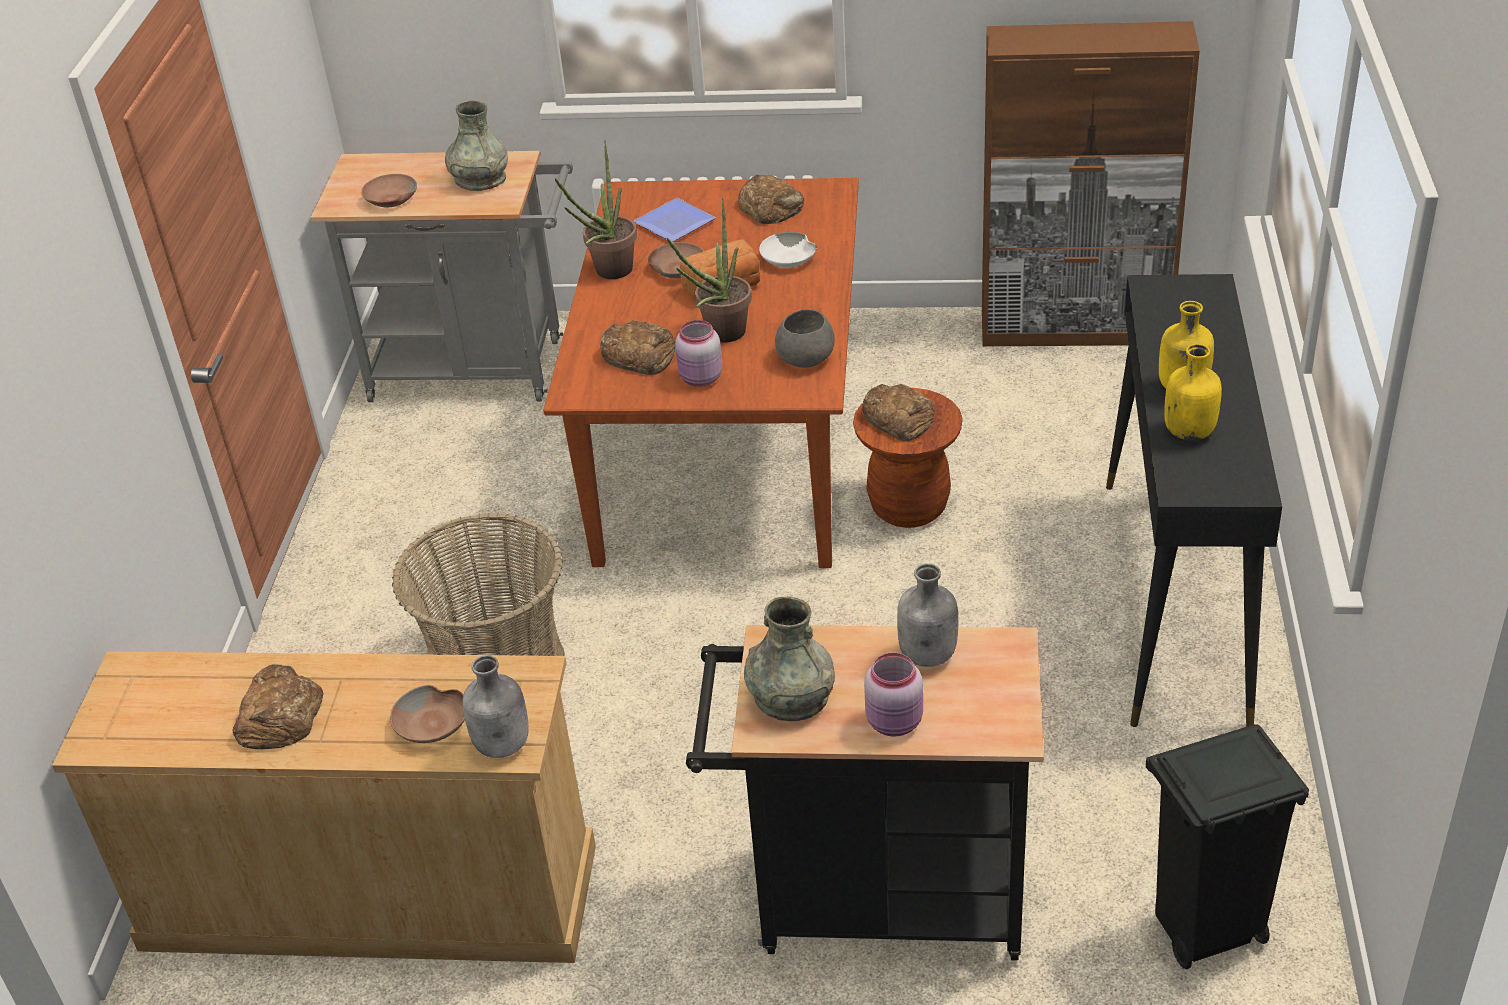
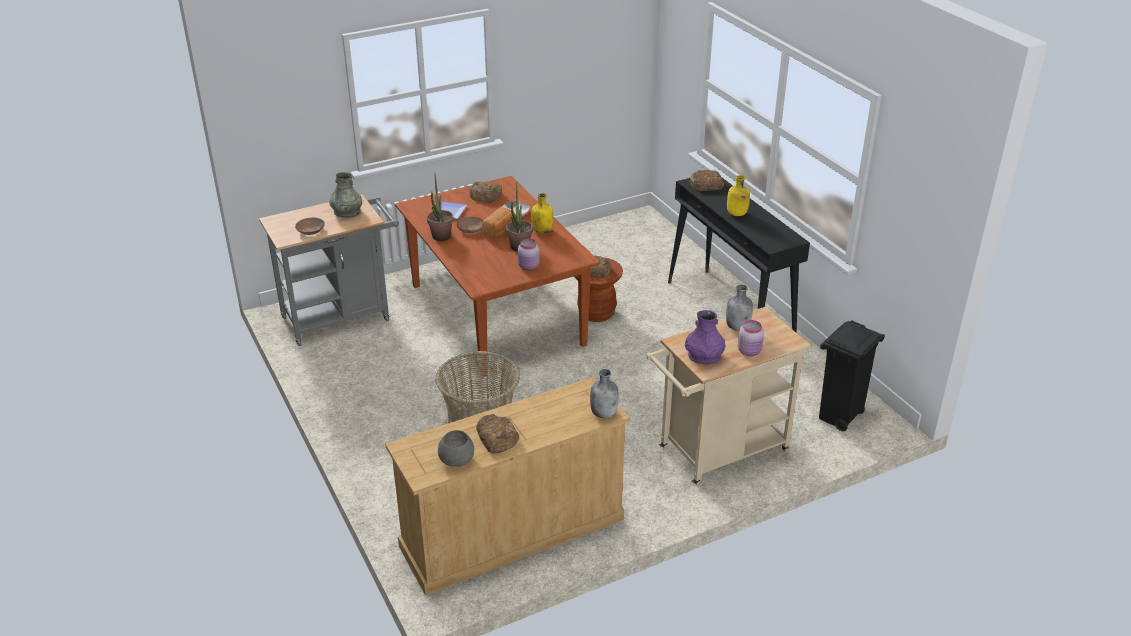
camera: 35 degrees left, 5 degrees down
brown bowl [390,685,465,743] -> none
bread [600,320,676,375] -> bread moved to [689,170,724,191]
black cart [686,625,1044,960] -> beige cart [646,307,810,486]
grey vase [744,597,835,721] -> purple vase [685,310,725,365]
grey bowl [775,309,835,368] -> grey bowl moved to [438,430,474,467]
brown cabinet [982,21,1200,346] -> none
yellow bottle [1164,344,1222,440] -> yellow bottle moved to [531,193,553,234]

